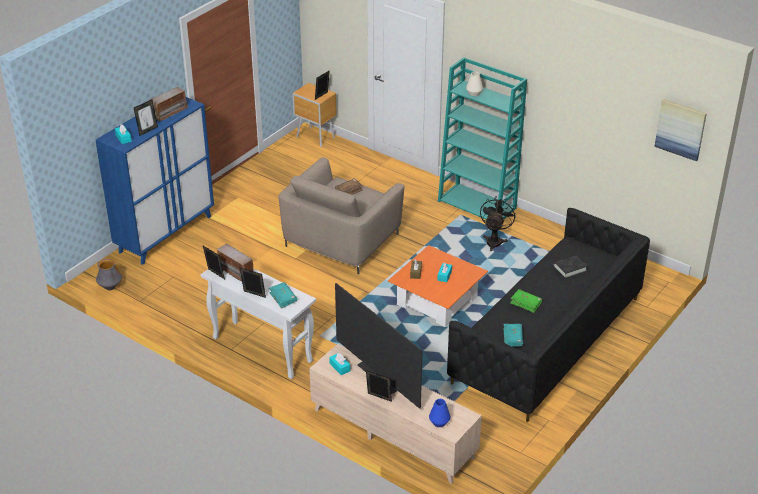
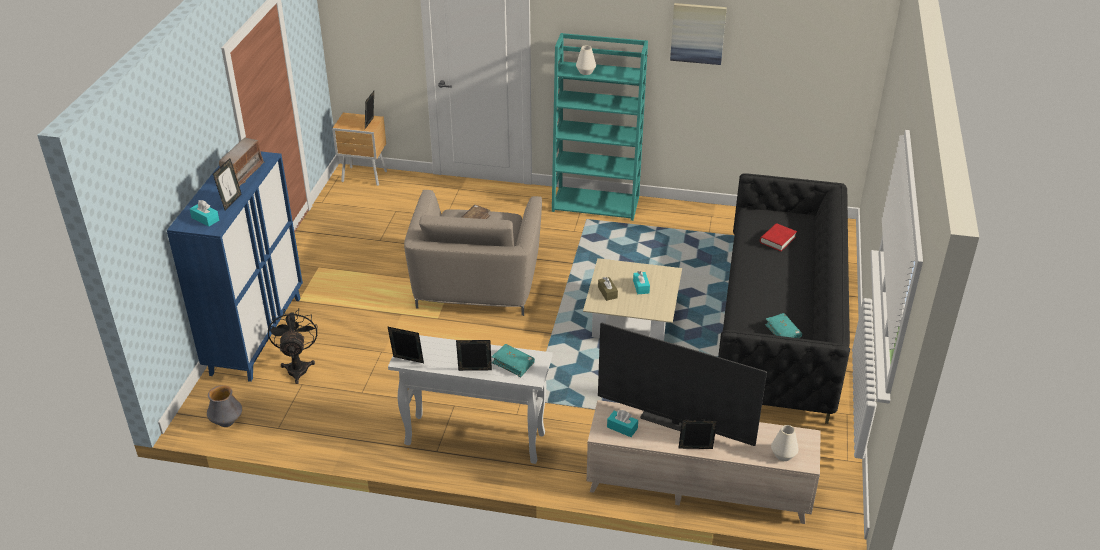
camera: 25 degrees left, 0 degrees up
radio [217,244,253,282] -> none
orange coffee table [388,245,488,327] -> beige coffee table [583,258,682,341]
blue vase [429,399,450,427] -> white vase [771,425,799,461]
black fan [480,196,516,251] -> black fan moved to [268,309,317,384]
green book [510,289,542,313] -> none
black book [554,255,588,278] -> red book [760,223,797,251]
picture [654,99,707,161] -> picture moved to [670,3,727,65]

